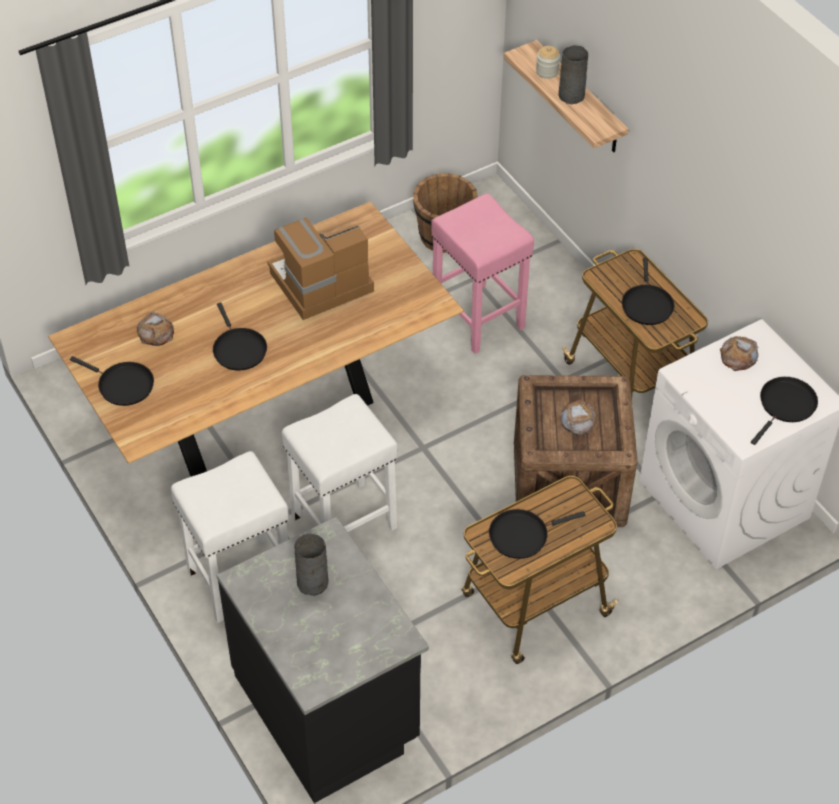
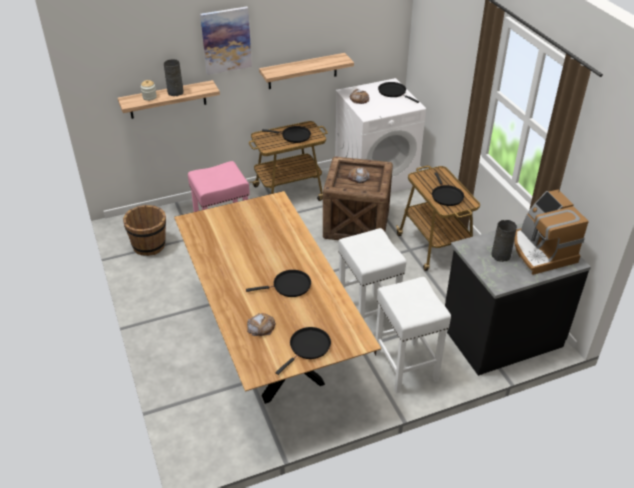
camera: 80 degrees left, 10 degrees down
coffee machine [267,218,374,320] -> coffee machine moved to [514,190,589,275]
none -> picture [200,7,252,75]
none -> shelf [259,53,354,89]

